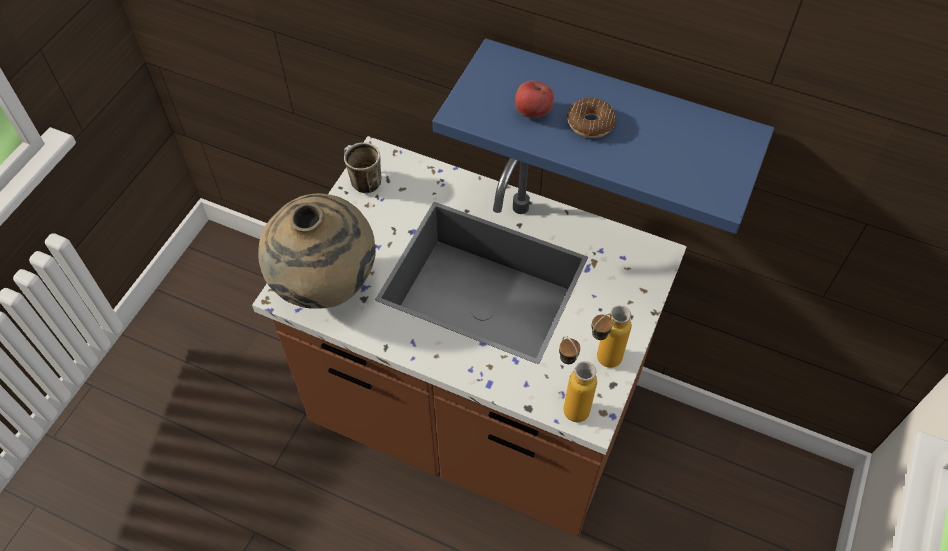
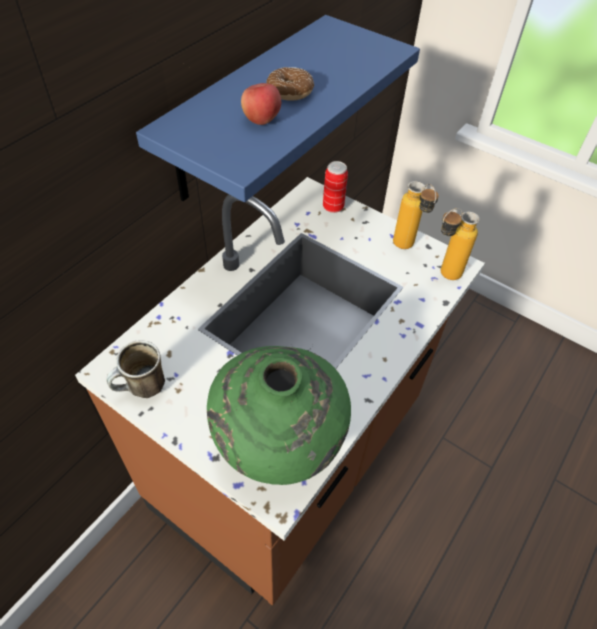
camera: 80 degrees left, 5 degrees down
beige vase [258,193,376,309] -> green vase [207,346,351,485]
none -> can [323,161,348,213]

